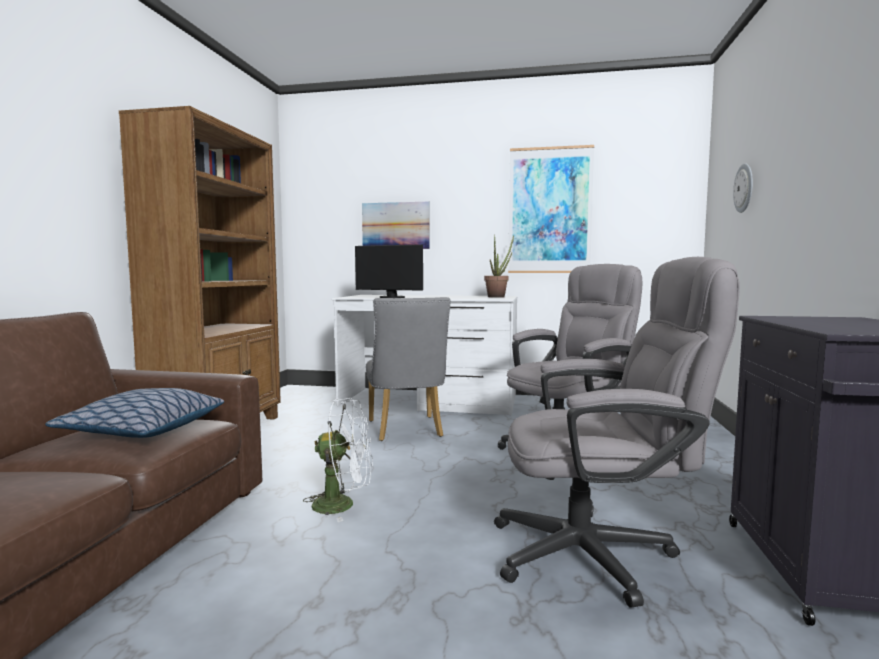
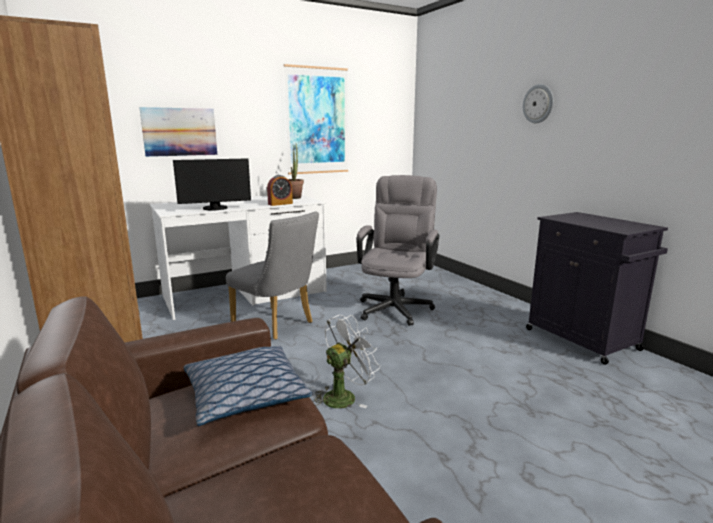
camera: 40 degrees left, 10 degrees up
grey office chair [494,257,740,608] -> none
wall clock [733,163,753,213] -> wall clock moved to [523,84,553,123]
none -> alarm clock [267,175,293,206]

